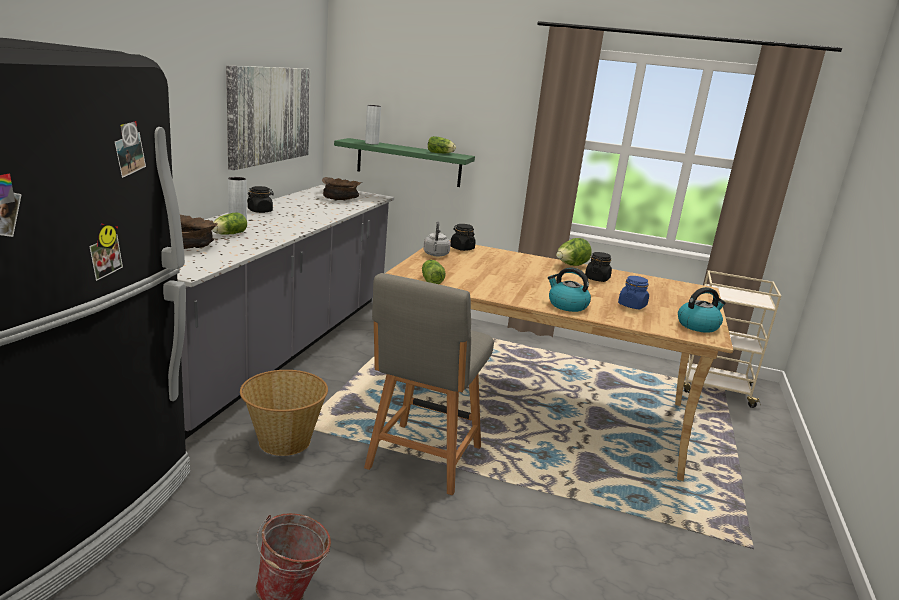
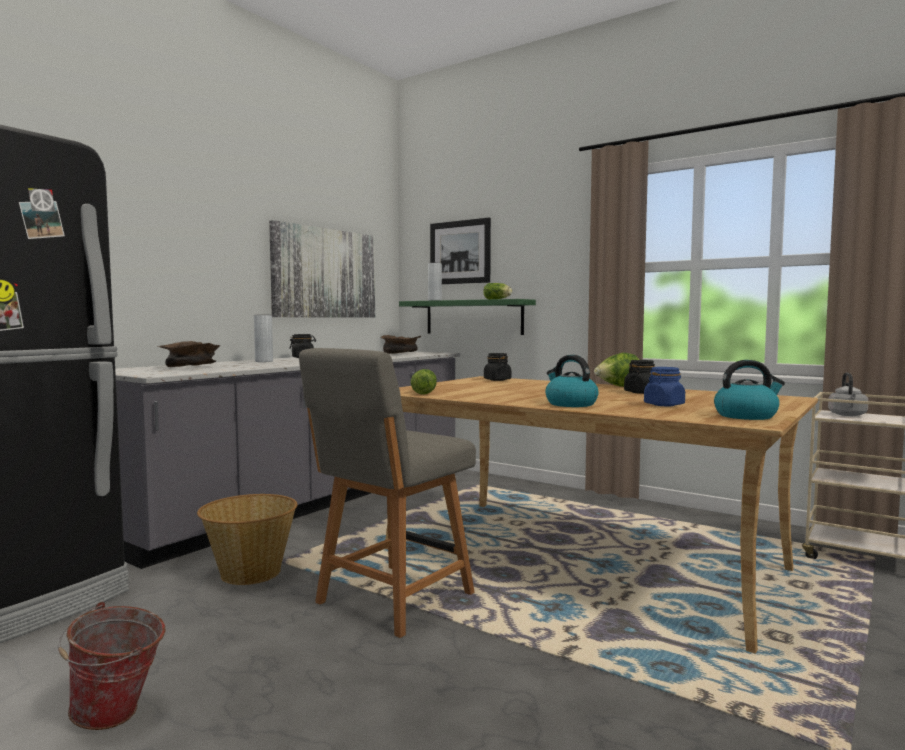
camera: 20 degrees right, 15 degrees down
lettuce [212,212,247,235] -> none
grey kettle [423,221,451,256] -> grey kettle moved to [828,373,869,416]
none -> picture [430,218,491,284]

